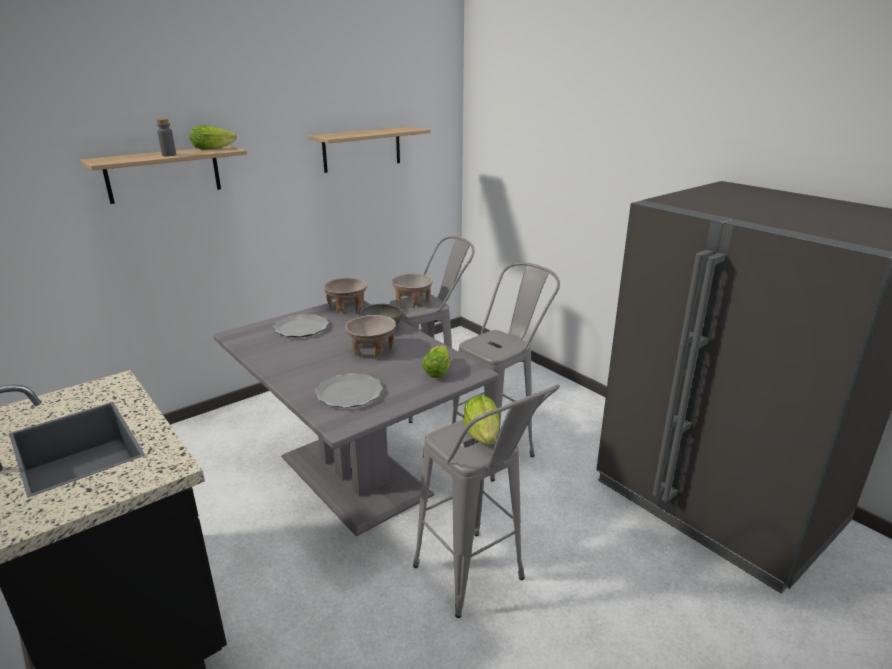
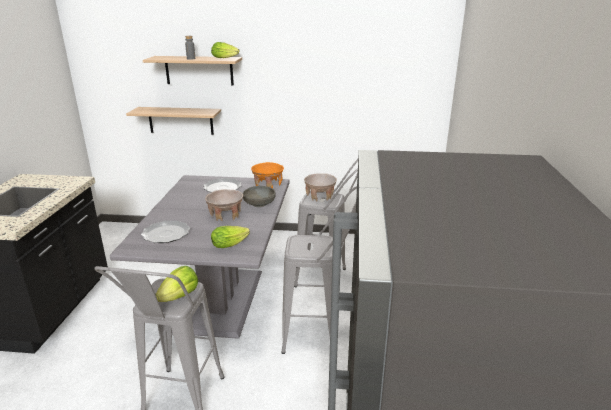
camera: 45 degrees right, 0 degrees up
shelf [309,126,431,173] -> shelf moved to [126,107,221,135]
beige bowl [324,278,368,314] -> orange bowl [251,162,284,188]

